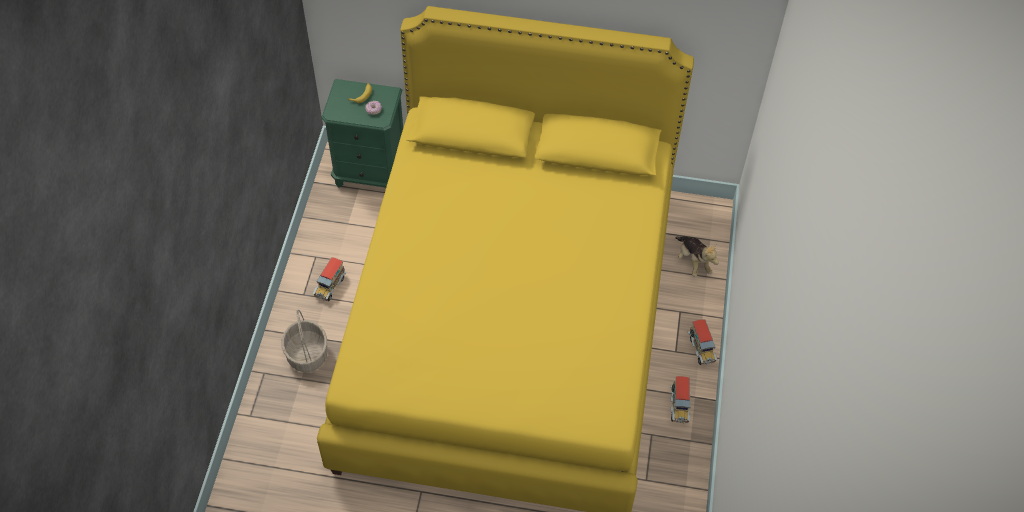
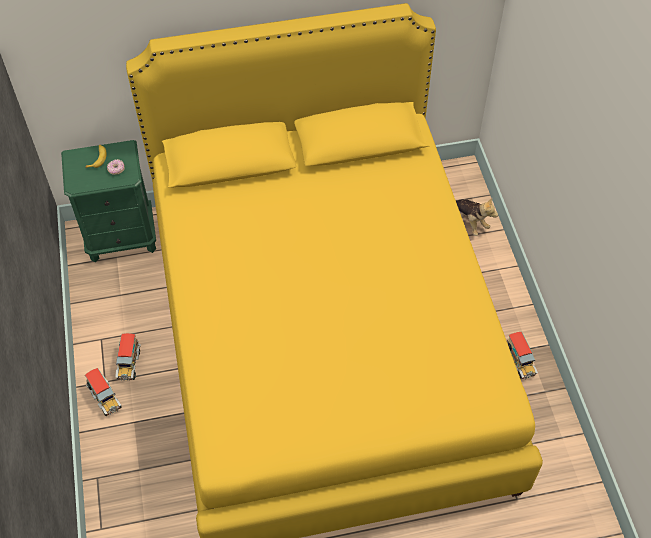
camera: 20 degrees left, 0 degrees up
basket [282,310,327,372] -> none
toy truck [688,320,717,365] -> toy truck moved to [85,368,122,416]

